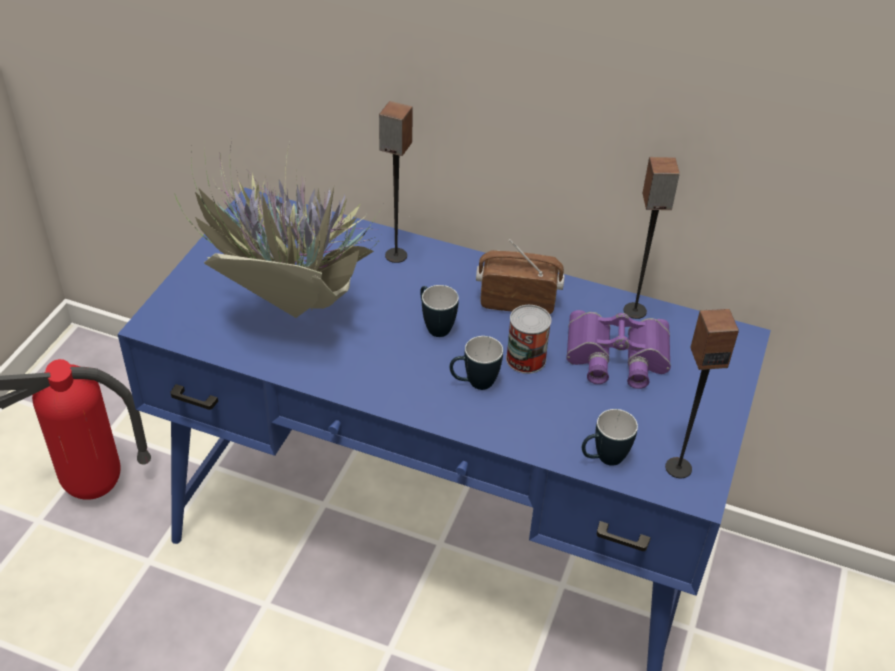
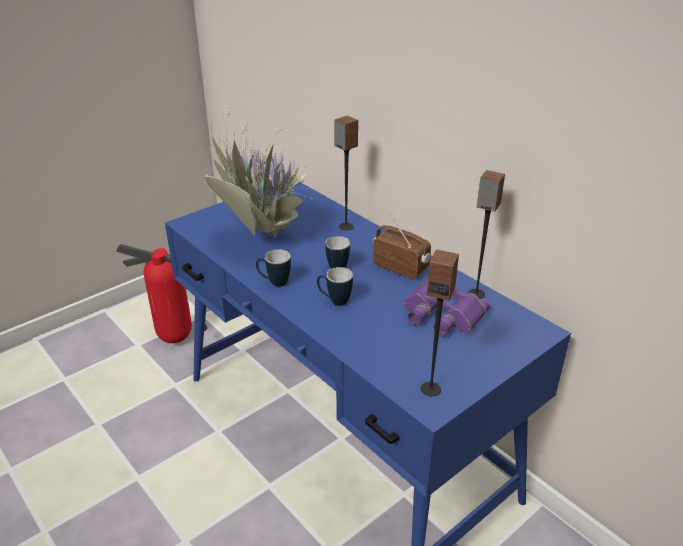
camera: 30 degrees right, 10 degrees down
can [506,305,551,374] -> none
mug [582,409,638,466] -> mug moved to [256,249,291,287]

